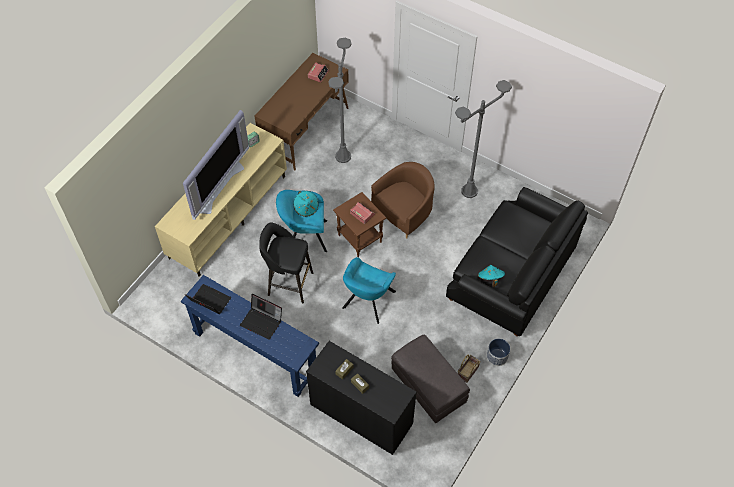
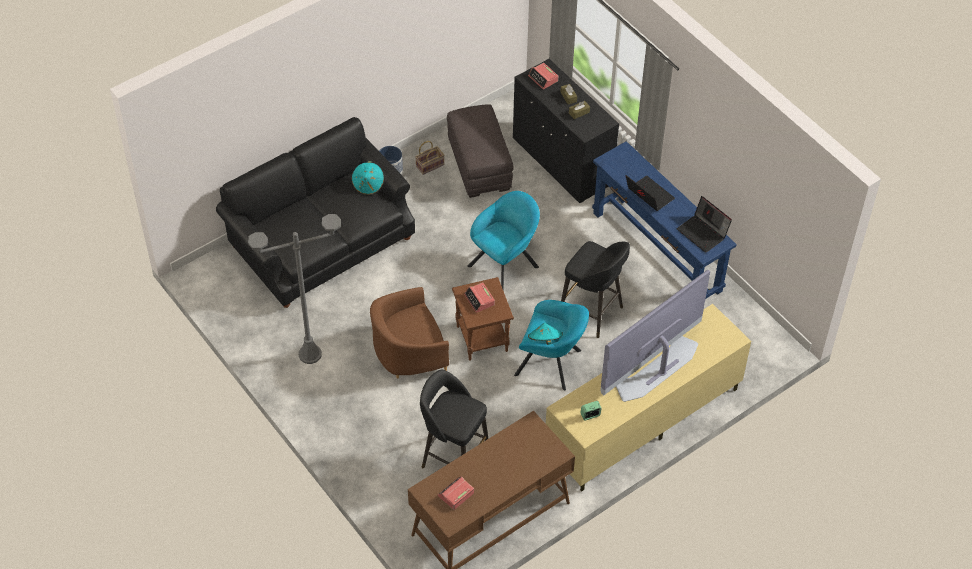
camera: 160 degrees left, 5 degrees down
grey floor lamp [328,38,352,163] -> black stool [420,370,488,468]
none -> alarm clock [528,63,558,89]

